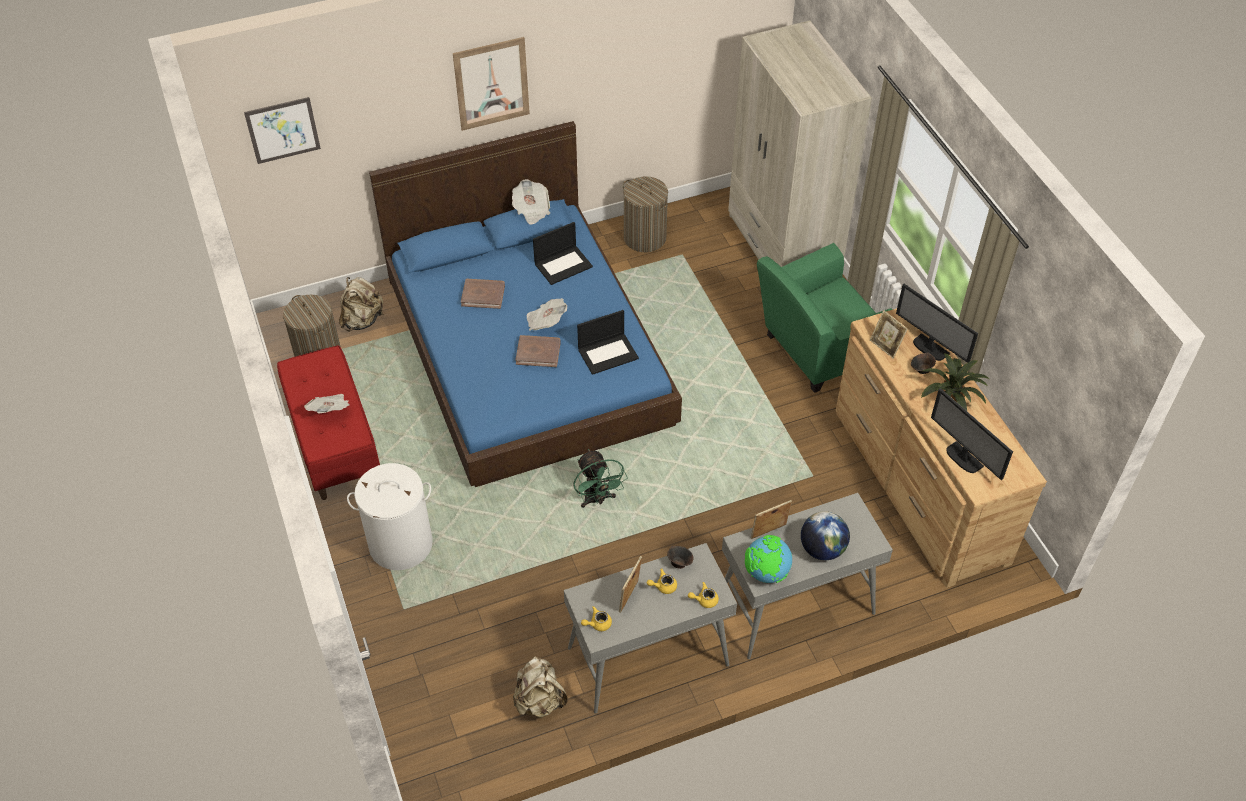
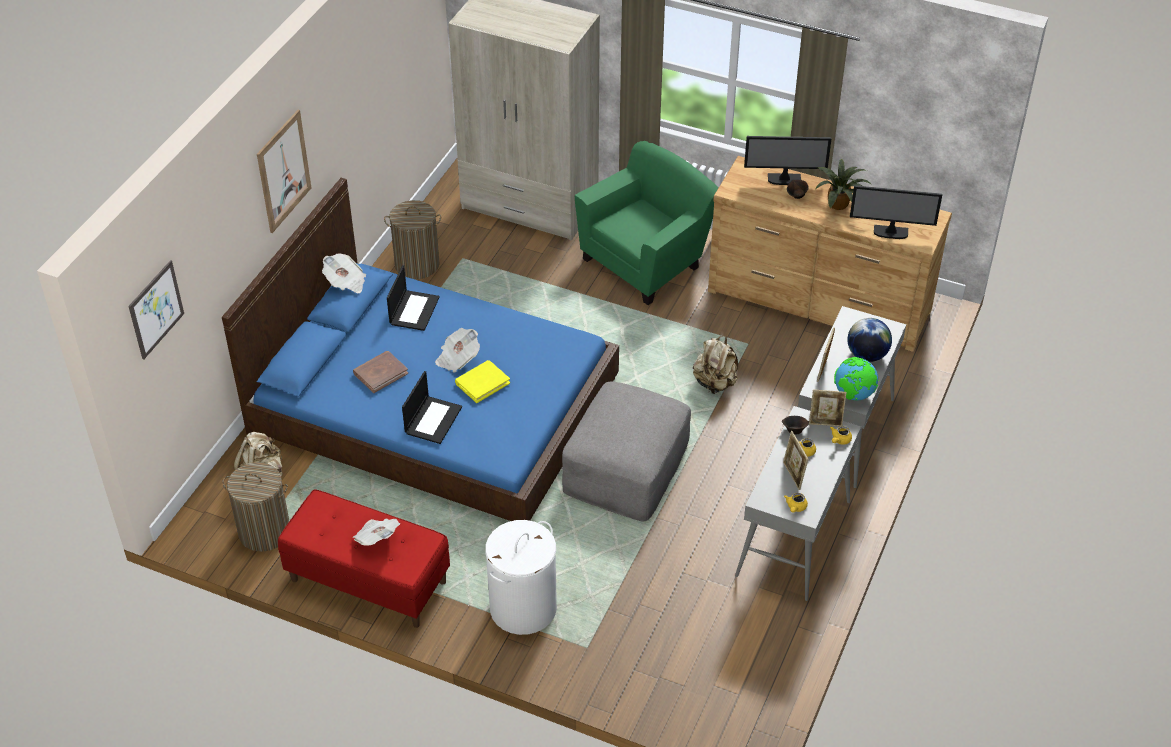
camera: 45 degrees left, 5 degrees down
beige backpack [513,656,568,718] -> beige backpack moved to [693,336,738,394]
brown book [515,335,561,367] -> yellow book [455,360,510,403]
green fan [573,449,628,508] -> grey ottoman [562,381,691,522]
laptop [577,310,639,375] -> laptop moved to [402,371,462,444]
green armchair [757,243,893,393] -> green armchair turned 150 degrees counterclockwise [575,141,718,305]
picture frame [870,310,908,359] -> picture frame moved to [809,389,847,427]

